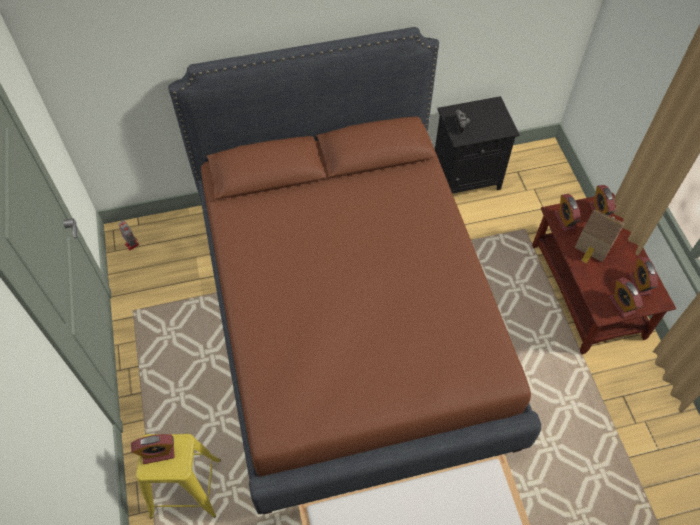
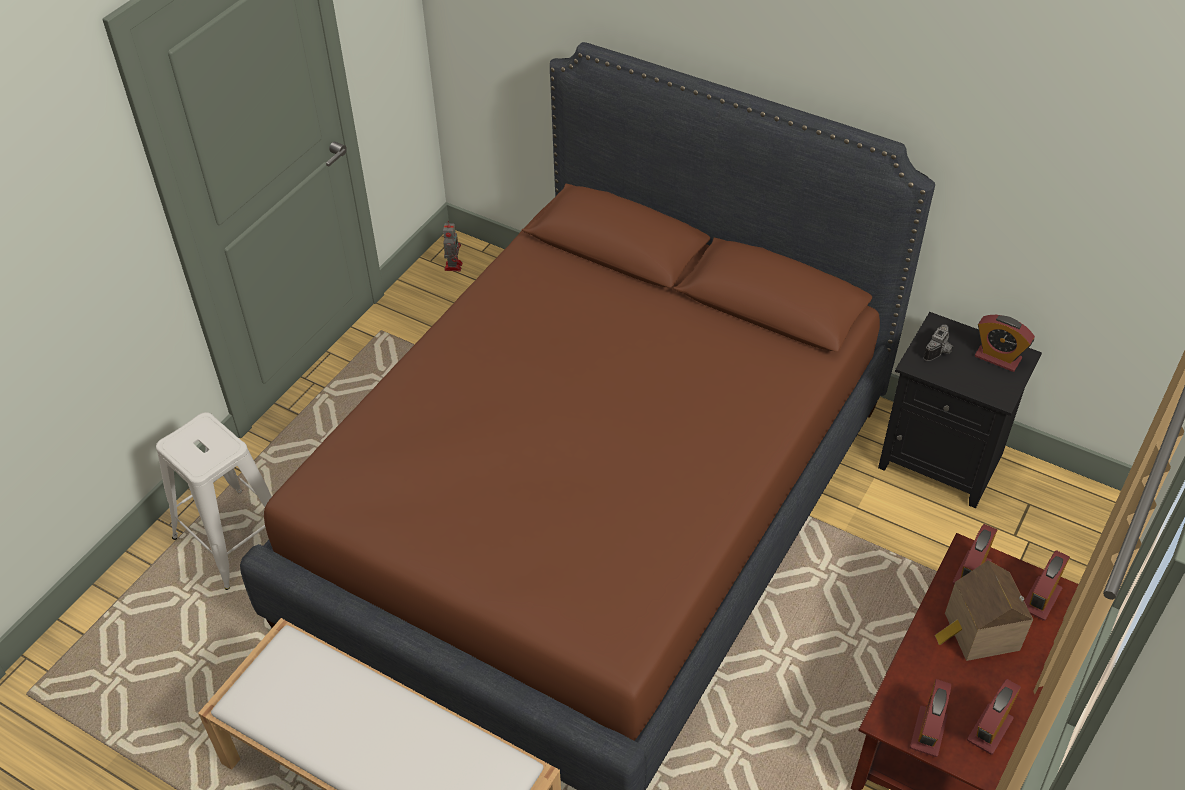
camera: 45 degrees right, 10 degrees down
alarm clock [131,434,175,464] -> alarm clock moved to [975,315,1035,372]
yellow stool [136,434,221,519] -> white stool [156,412,272,590]

